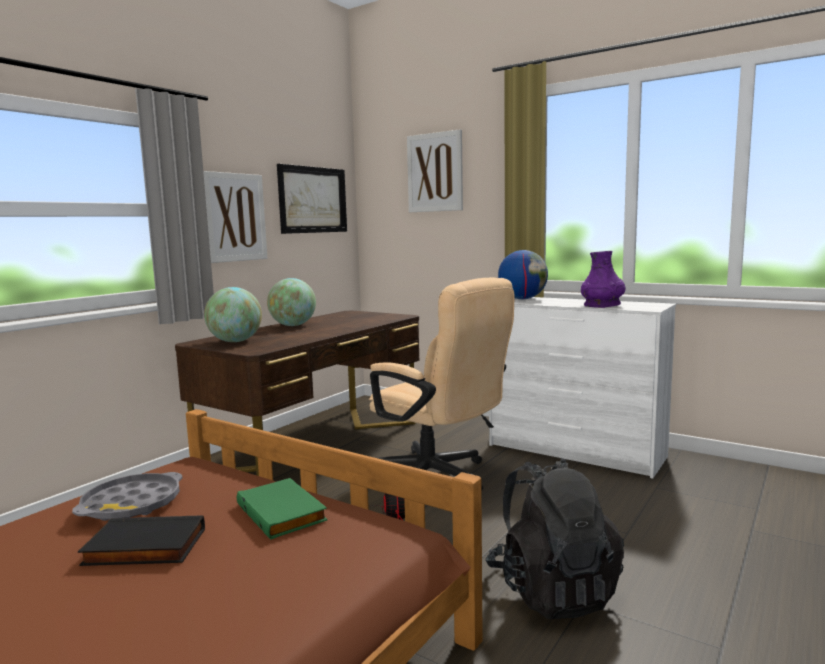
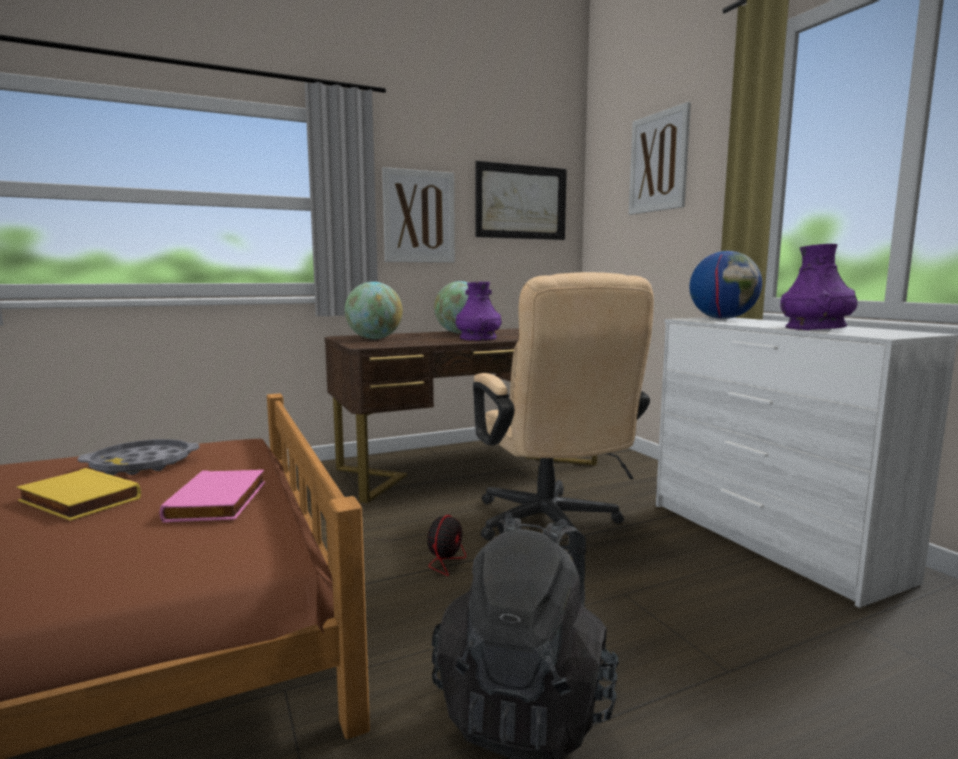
camera: 30 degrees right, 0 degrees up
black book [78,516,205,566] -> yellow book [17,468,141,521]
green book [237,478,328,539] -> pink book [160,470,265,523]
none -> purple vase [456,282,502,341]

